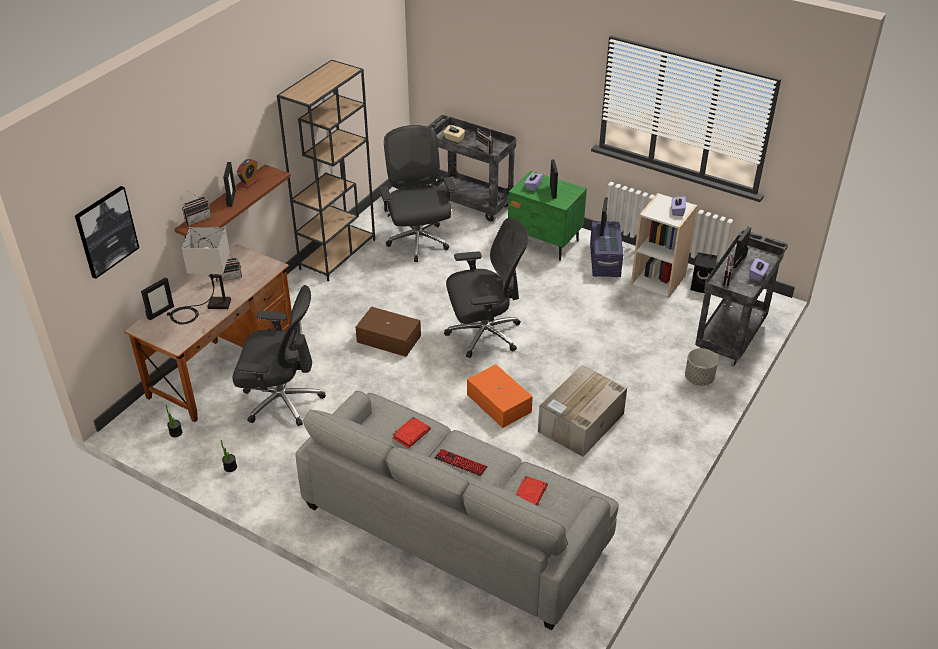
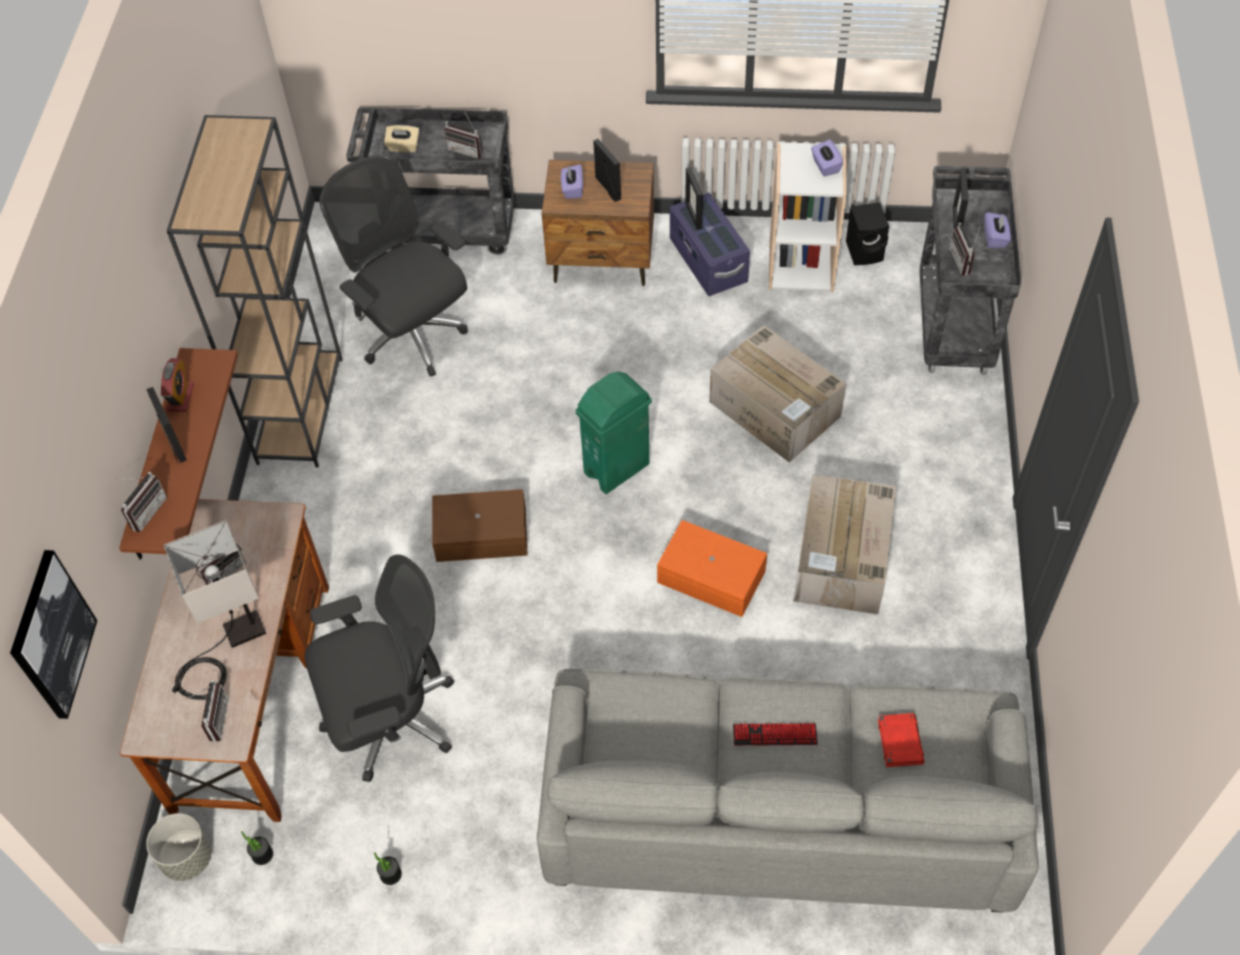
camera: 25 degrees left, 15 degrees up
picture frame [141,277,174,320] -> none
red book [392,417,430,448] -> none
office chair [444,218,528,358] -> green trash can [576,372,652,494]
green nightstand [508,171,587,261] -> brown nightstand [542,160,654,286]
grey planter [685,348,718,386] -> grey planter moved to [146,813,212,881]
none -> radio [185,680,229,742]
none -> cardboard box [709,325,846,462]

